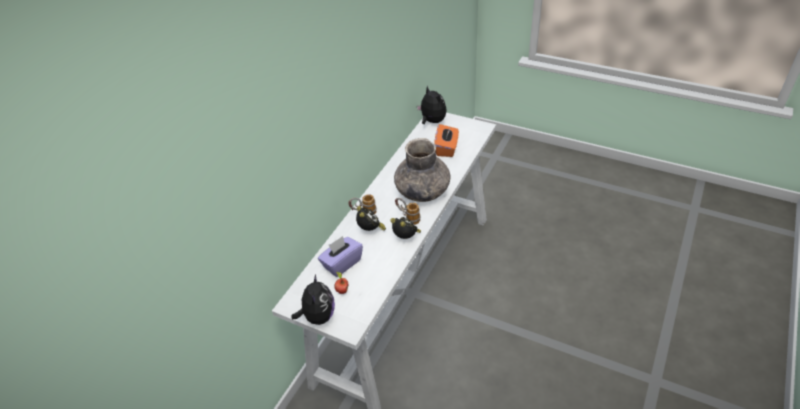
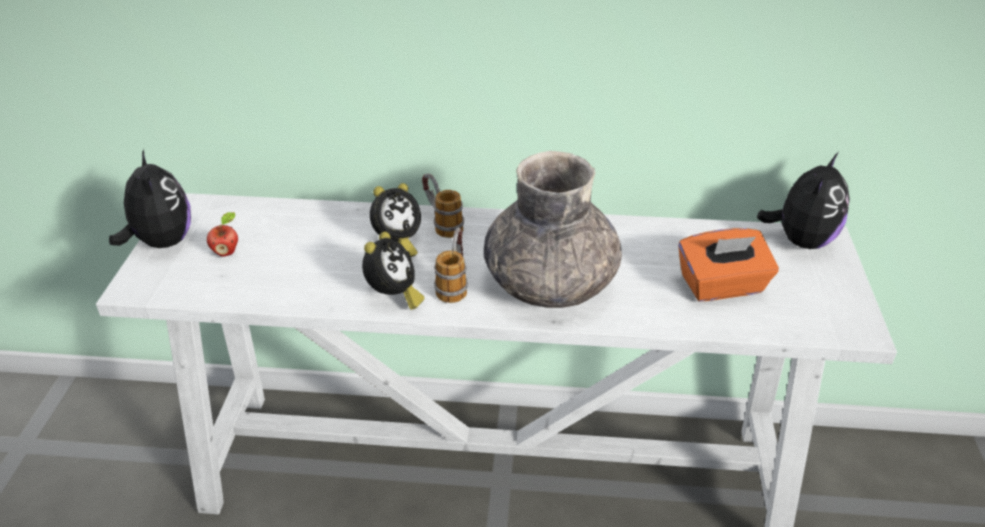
camera: 65 degrees right, 5 degrees down
plush toy [291,274,335,325] -> plush toy turned 90 degrees counterclockwise [109,149,191,248]
purple tissue box [318,236,363,277] -> none

